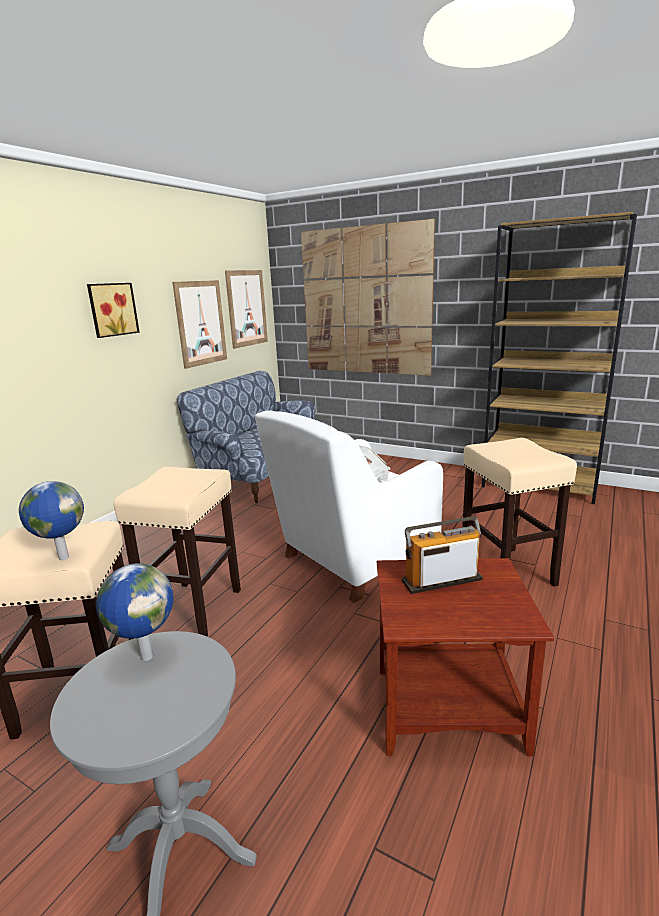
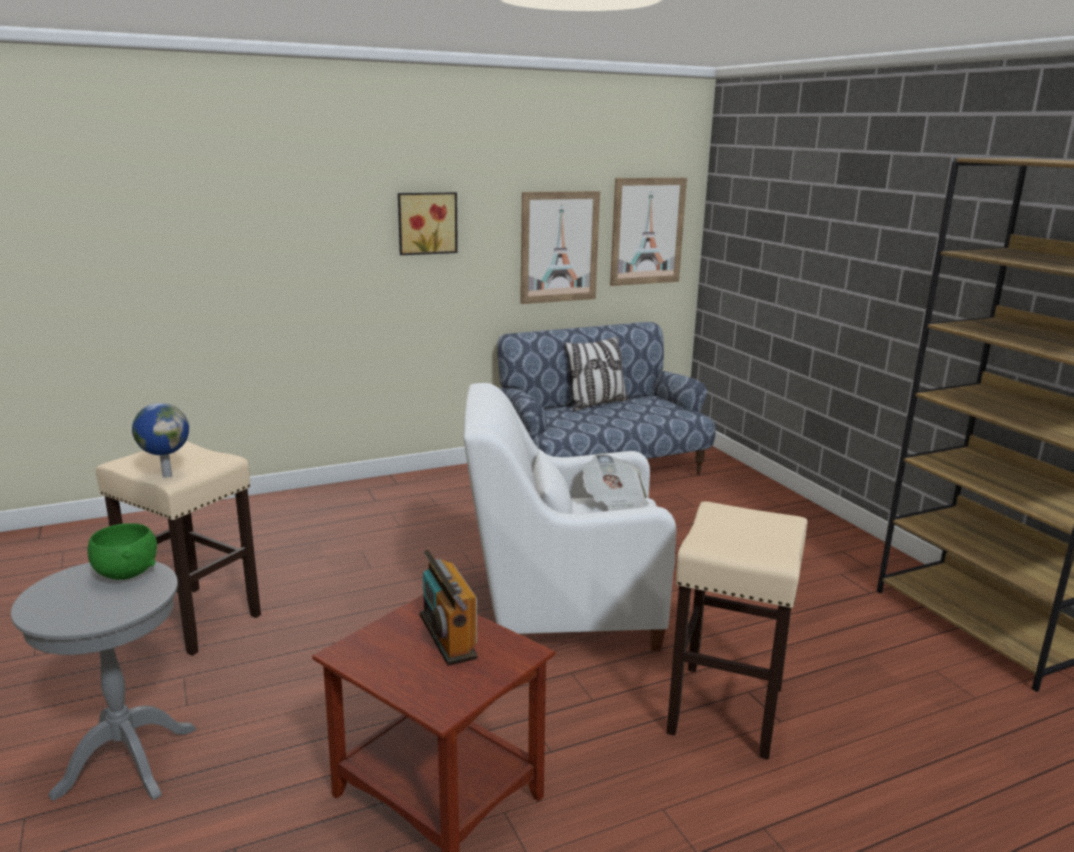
camera: 35 degrees right, 0 degrees up
globe [96,563,173,661] -> green bowl [87,523,157,580]
beige stool [113,467,241,637] -> none
picture [301,219,435,376] -> none
radio [402,516,483,594] -> radio turned 135 degrees counterclockwise [420,549,478,666]
none -> pillow [564,336,629,411]

